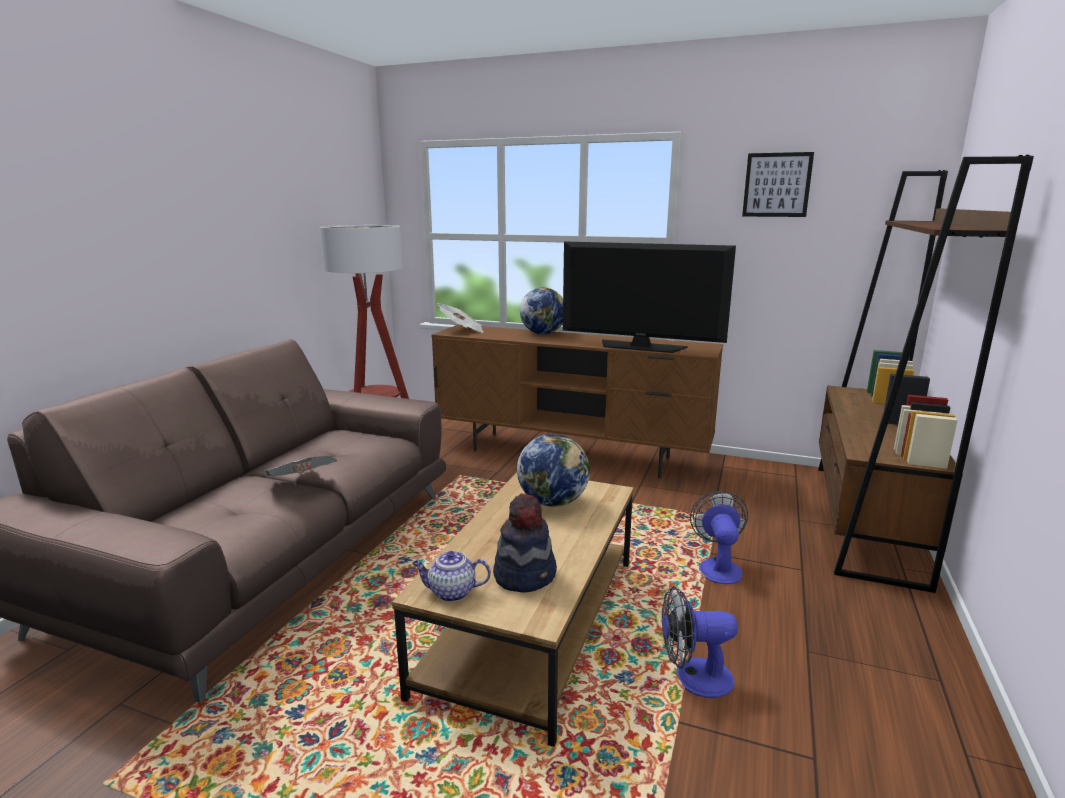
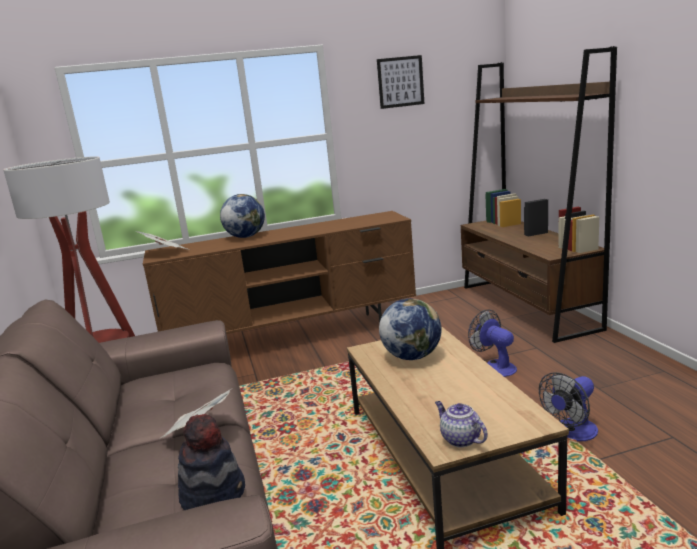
camera: 35 degrees left, 0 degrees up
teapot [412,551,491,602] -> teapot turned 90 degrees clockwise [435,401,487,447]
hat [493,493,557,592] -> hat moved to [178,414,245,510]
television [563,242,736,353] -> none

